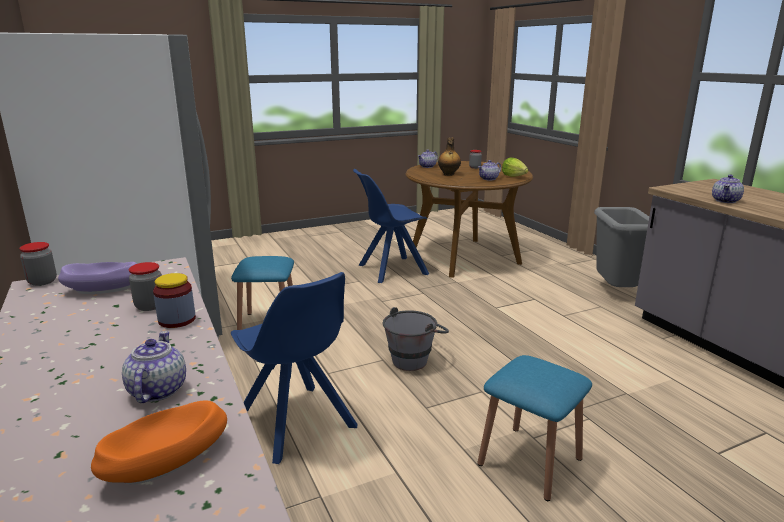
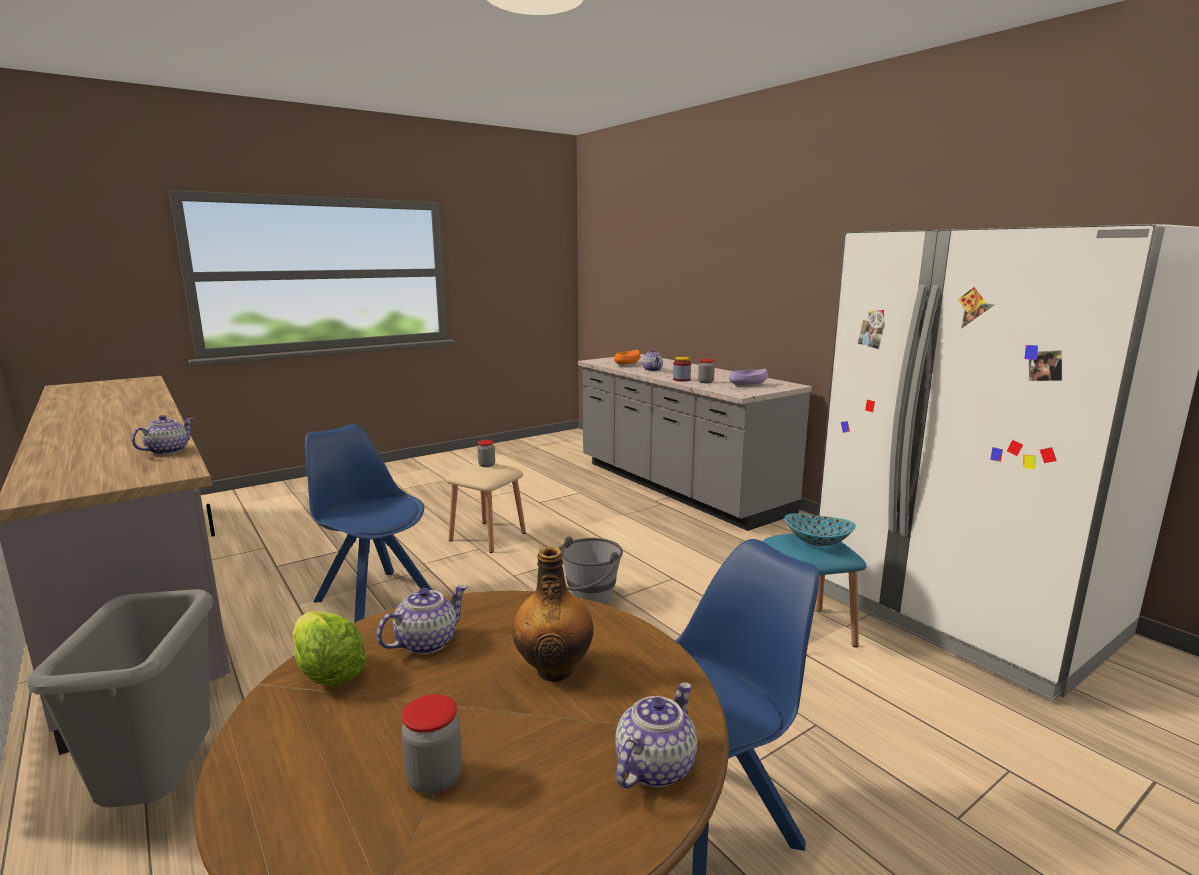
camera: 170 degrees right, 5 degrees down
jar [19,242,57,286] -> jar moved to [477,440,495,467]
blue chair [231,272,357,464] -> blue chair moved to [305,424,432,623]
blue stool [477,355,592,501] -> beige stool [446,463,526,553]
none -> bowl [785,514,856,546]

